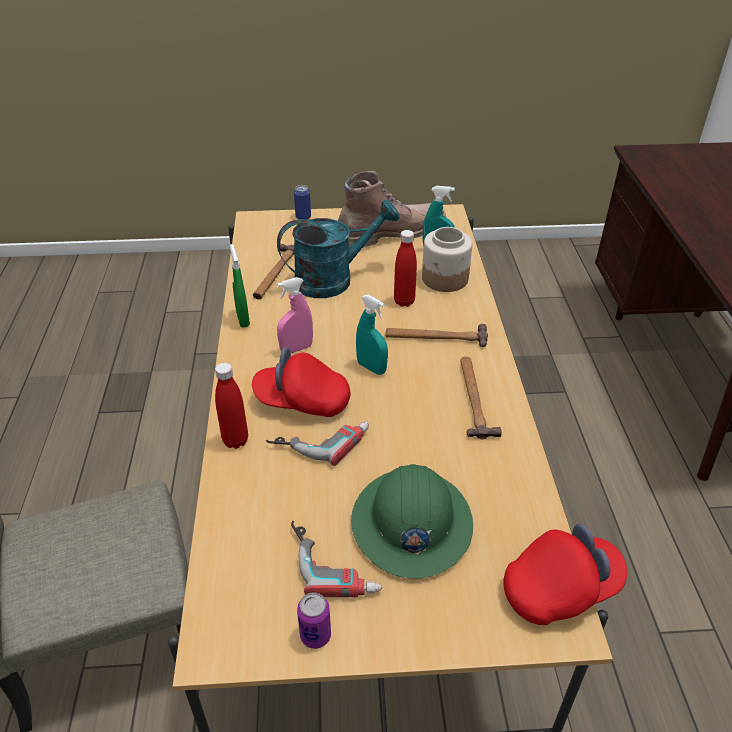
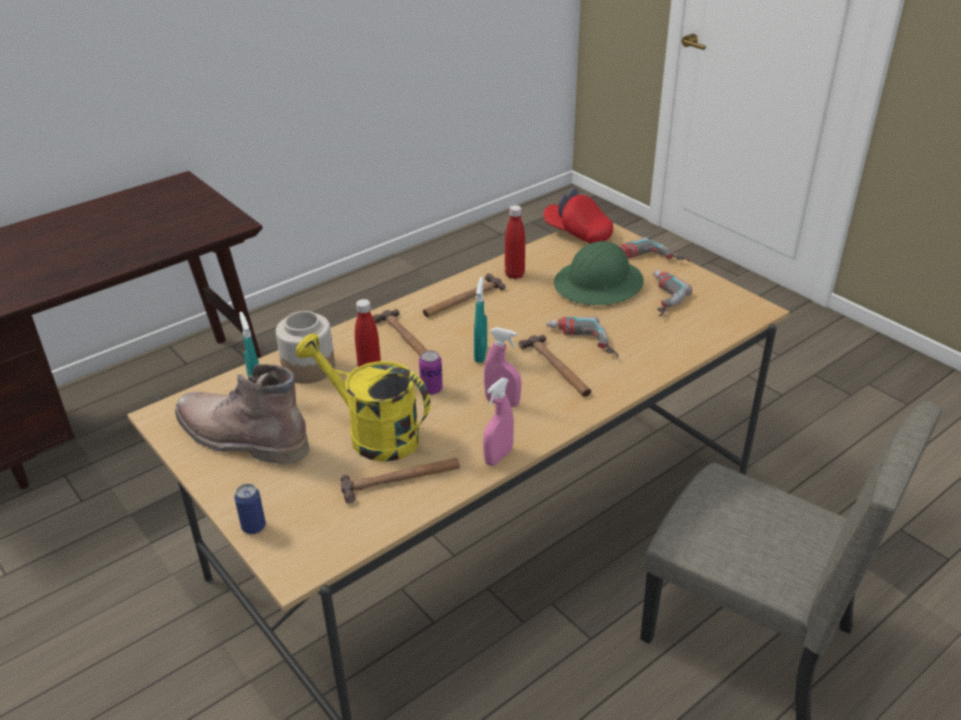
camera: 125 degrees left, 5 degrees down
red bottle [215,362,248,449] -> red bottle moved to [505,205,525,279]
green spray bottle [230,244,250,328] -> pink spray bottle [483,378,514,466]
red cap [252,347,350,417] -> hammer [518,335,591,397]
turquoise watering can [277,199,400,298] -> yellow watering can [296,333,430,462]
can [297,592,331,649] -> can moved to [419,350,443,395]
none -> power drill [620,237,690,262]

